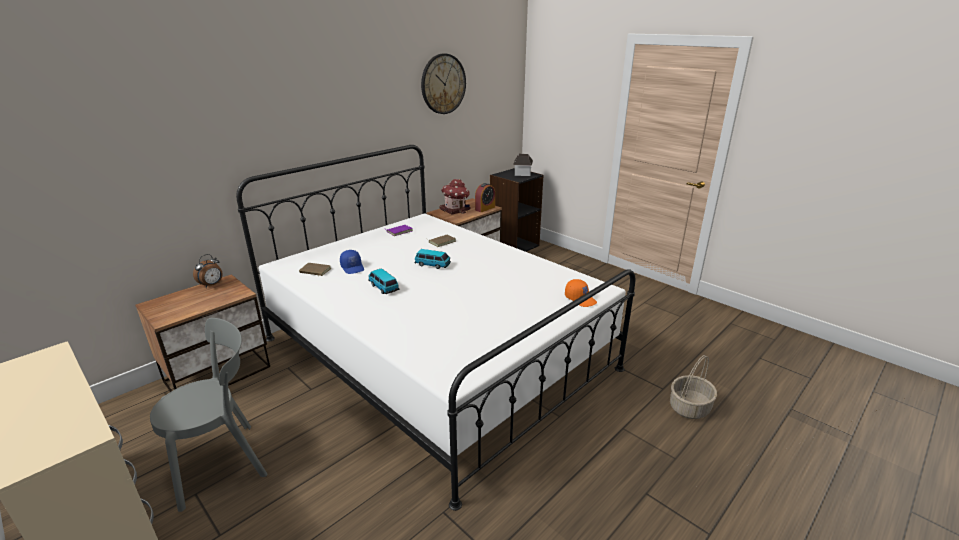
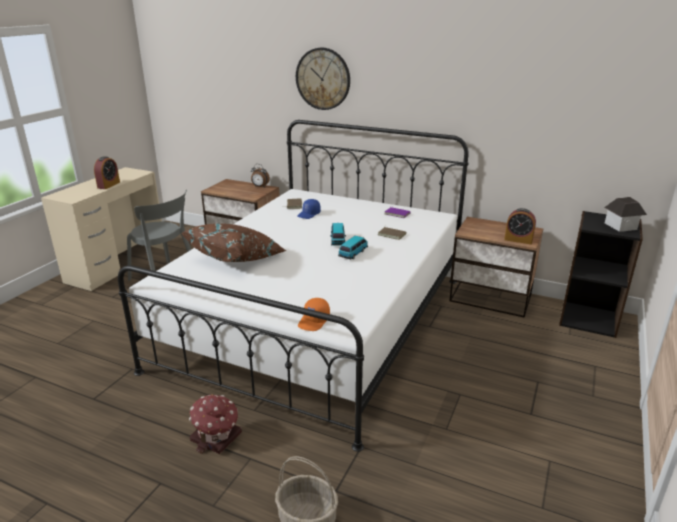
camera: 70 degrees right, 0 degrees up
toy car [368,268,399,294] -> toy car moved to [338,236,368,259]
wall clock [421,53,466,114] -> wall clock moved to [296,48,350,110]
toy house [440,179,470,215] -> toy house moved to [189,394,242,454]
none -> alarm clock [94,156,120,189]
none -> brown pillow [181,223,286,262]

